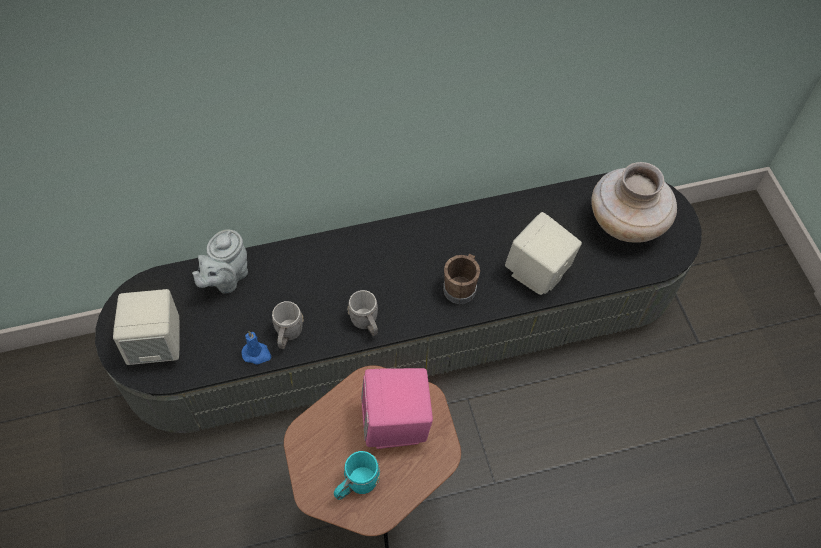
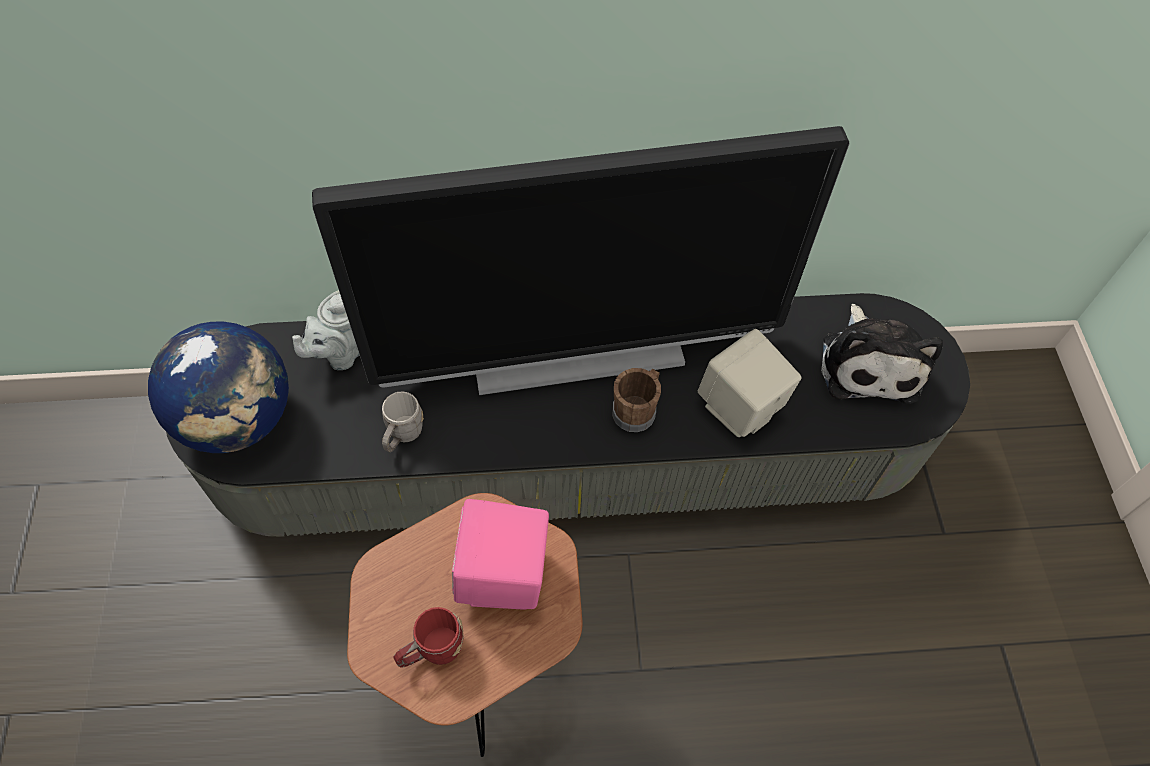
camera: 10 degrees right, 0 degrees up
beige speaker [113,289,179,365] -> globe [148,321,289,453]
blue candle [241,331,271,364] -> none
turquoise mug [334,451,380,500] -> red mug [393,607,464,668]
grey mug [347,290,378,336] -> none
beige vase [591,162,677,243] -> plush toy [821,304,943,404]
none -> television [312,126,849,395]

